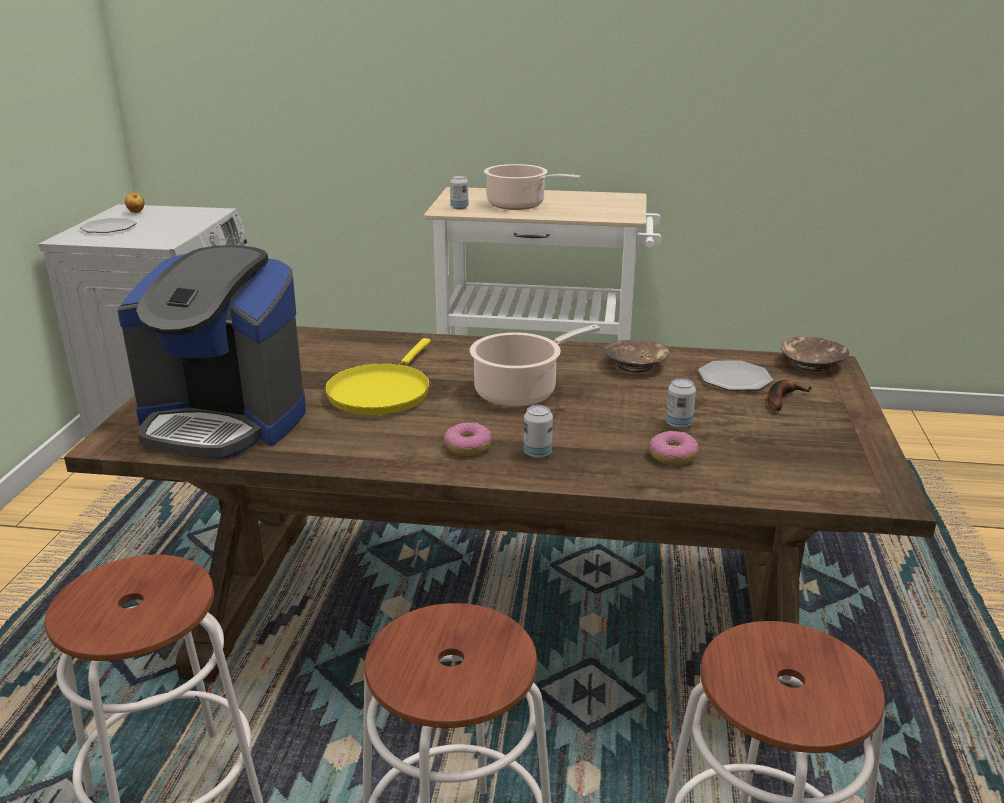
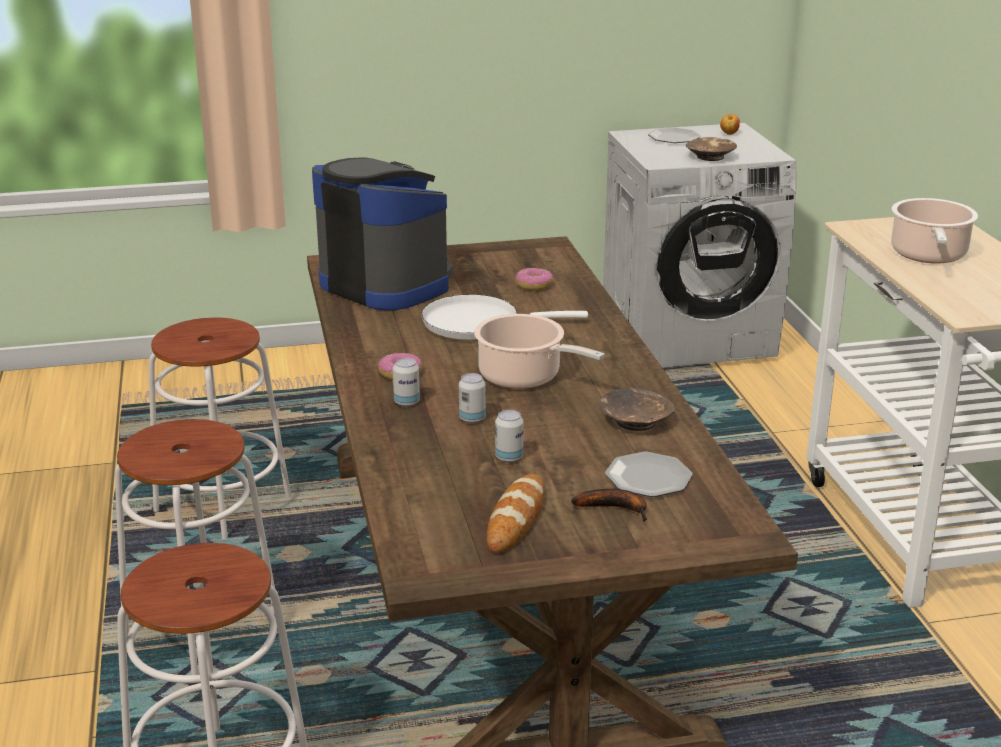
camera: 70 degrees right, 0 degrees up
coffee machine [117,245,306,459] -> coffee machine turned 135 degrees clockwise [312,157,453,310]
yellow frying pan [325,338,431,415] -> white frying pan [421,294,588,340]
can [450,175,468,209] -> can moved to [459,373,486,423]
donut [649,431,699,465] -> donut moved to [515,268,553,291]
brown bowl [781,337,849,371] -> brown bowl moved to [686,137,737,161]
none -> bread [487,474,545,553]

